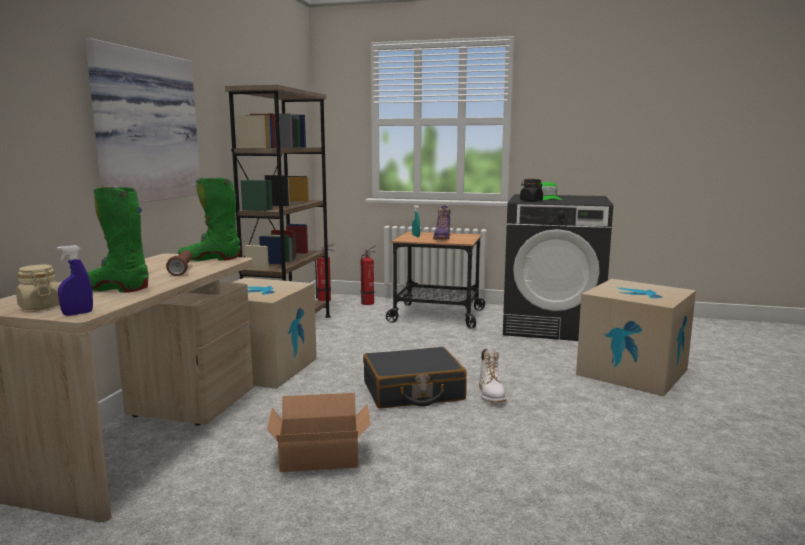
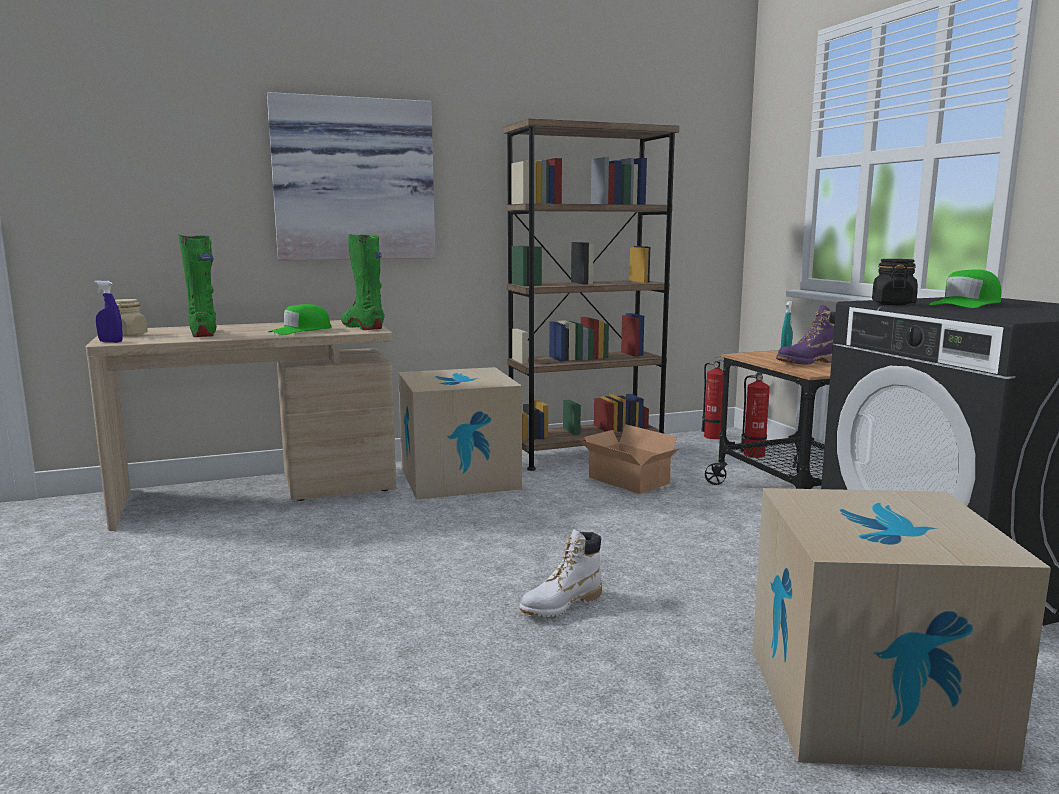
camera: 55 degrees right, 0 degrees up
brown flashlight [166,250,192,276] -> green cap [268,304,331,335]
cardboard box [267,393,371,472] -> cardboard box moved to [580,424,680,494]
black suitcase [363,347,467,409] -> none

